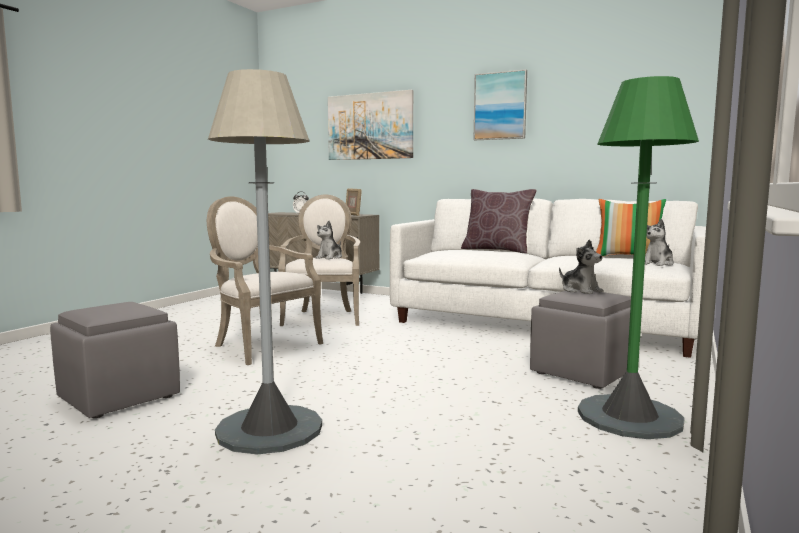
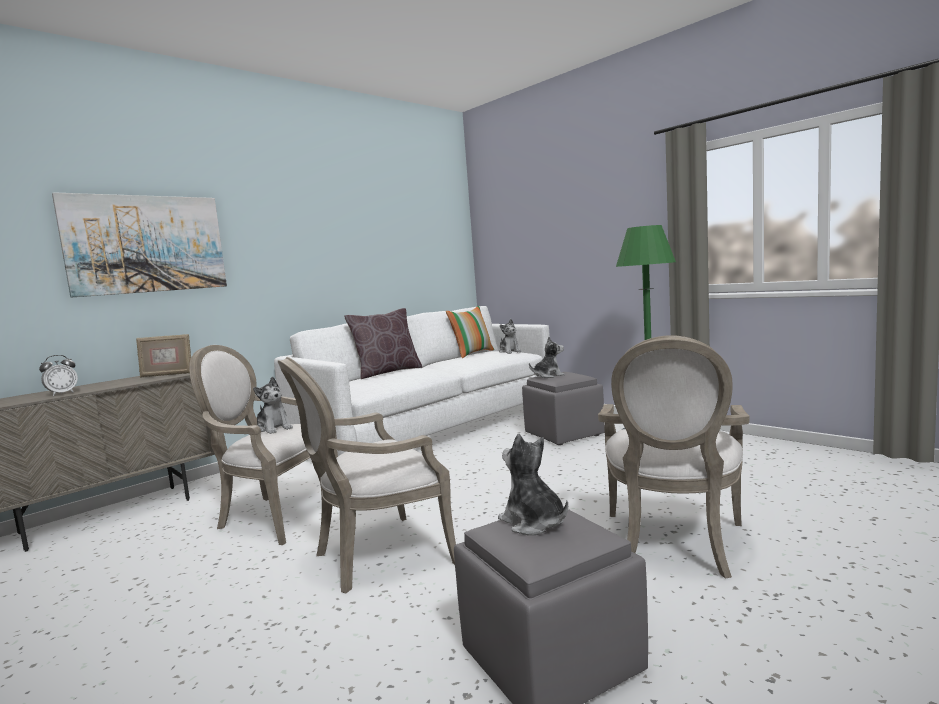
camera: 70 degrees left, 0 degrees up
grey floor lamp [208,69,322,454] -> armchair [598,335,750,579]
picture [474,69,527,140] -> none
none -> plush toy [498,434,568,535]

